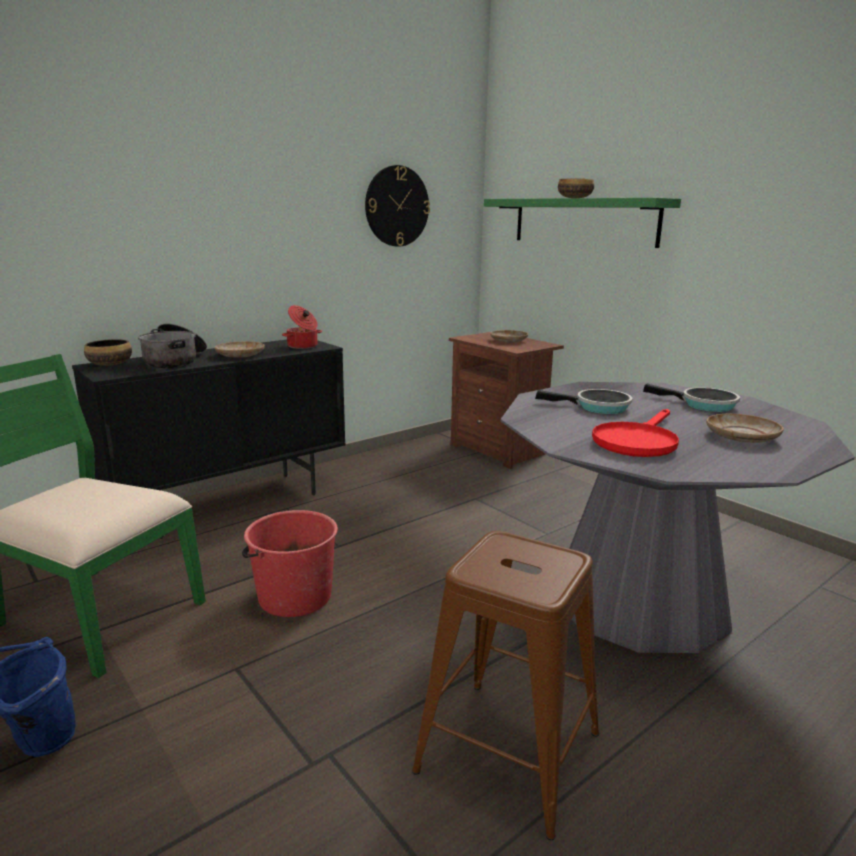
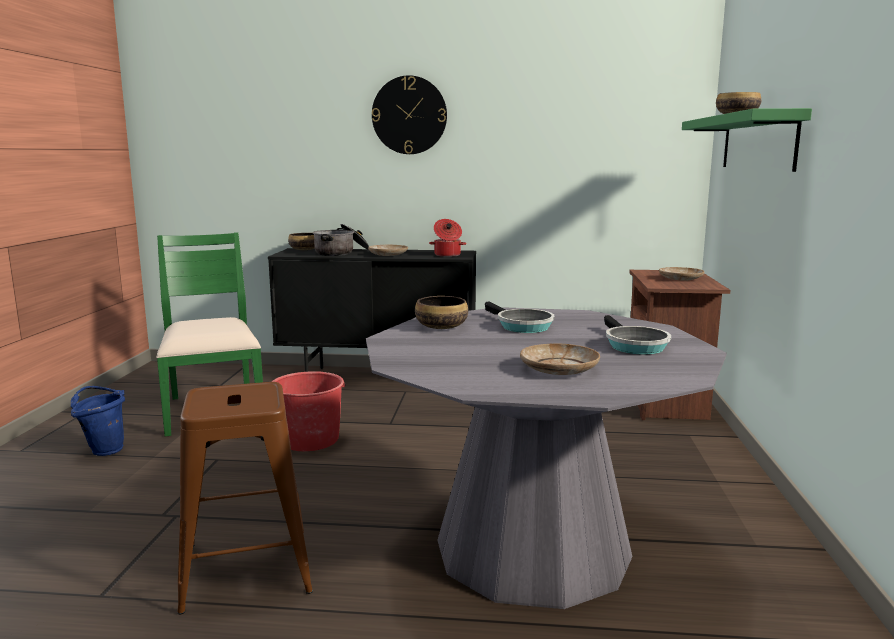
camera: 45 degrees right, 5 degrees down
wall clock [365,165,430,247] -> wall clock moved to [372,75,447,154]
red frying pan [592,409,679,457] -> none
none -> bowl [415,296,468,329]

